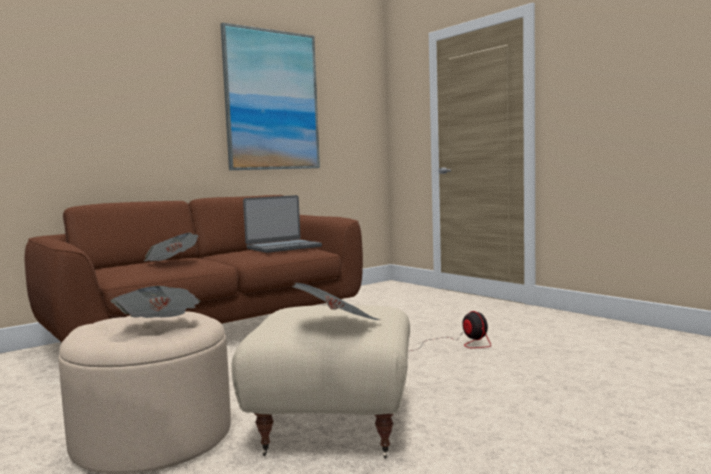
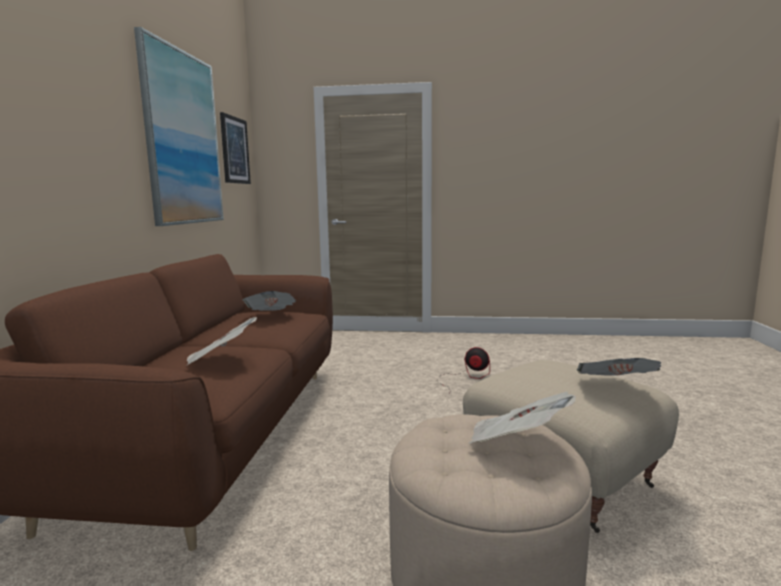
camera: 45 degrees left, 5 degrees up
laptop [243,195,322,253] -> newspaper [242,291,296,311]
none -> picture [220,112,251,184]

